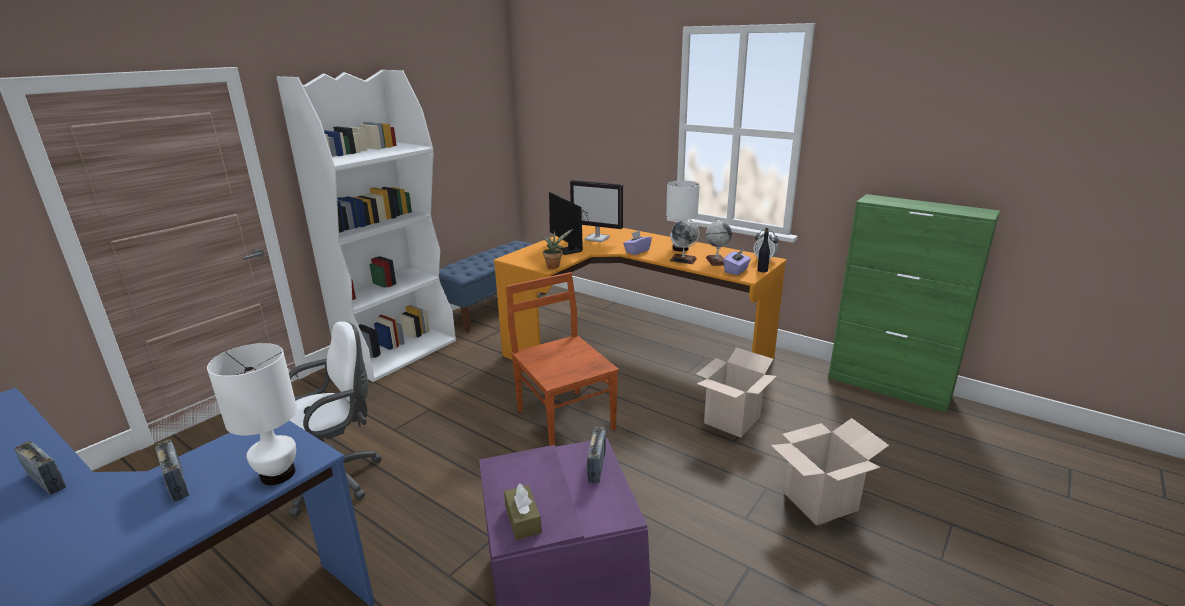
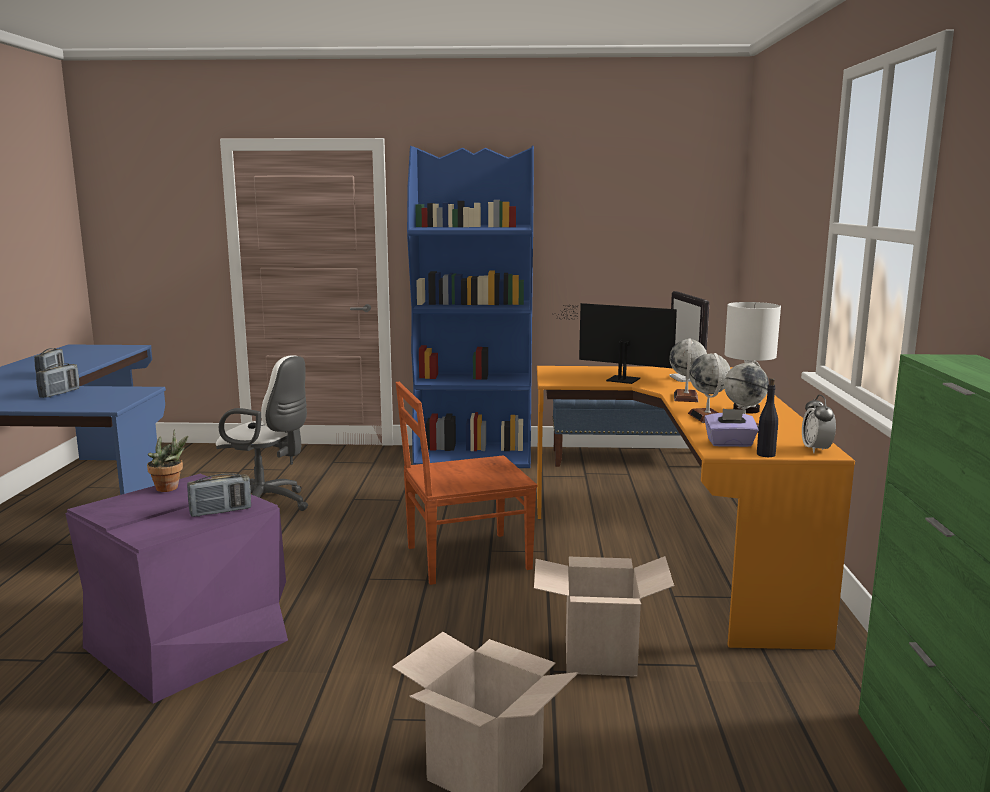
camera: 55 degrees right, 10 degrees down
white table lamp [207,343,297,485] -> none
white bookcase [277,70,456,382] -> blue bookcase [407,145,534,468]
brown tissue box [504,483,542,540] -> none
brown chair [506,272,619,446] -> brown chair turned 135 degrees counterclockwise [396,382,537,585]
potted plant [541,229,573,269] -> potted plant moved to [147,429,188,492]
monitor [549,192,591,255] -> monitor turned 90 degrees clockwise [551,303,677,384]
purple tissue box [623,230,652,255] -> globe [669,338,707,402]

